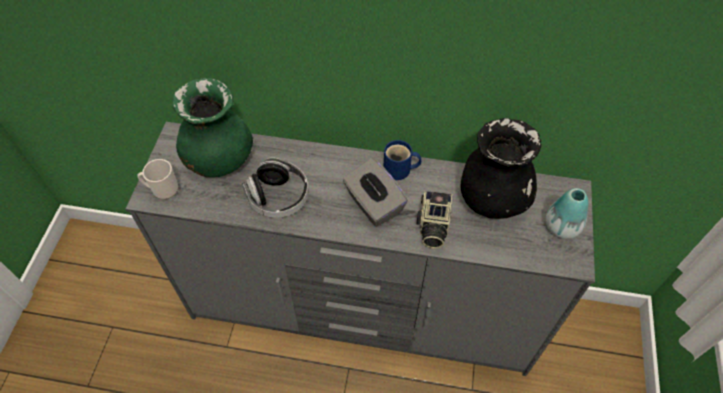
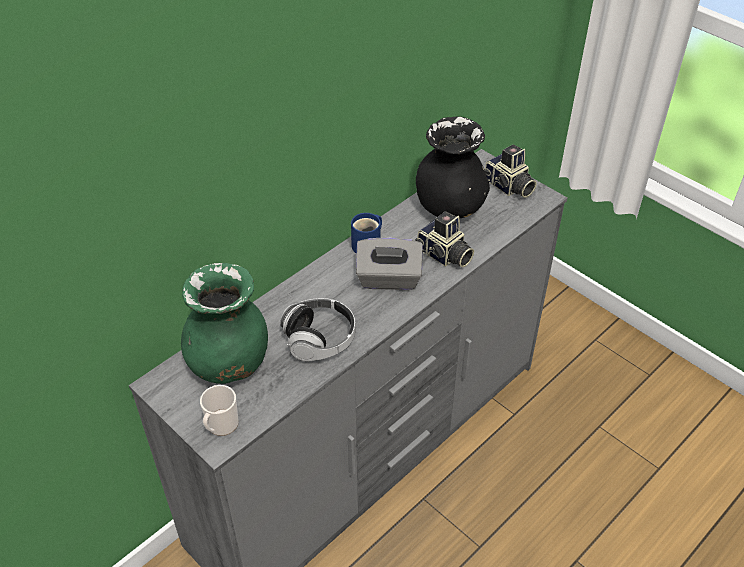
camera: 55 degrees left, 10 degrees down
vase [546,188,588,239] -> camera [484,144,537,198]

